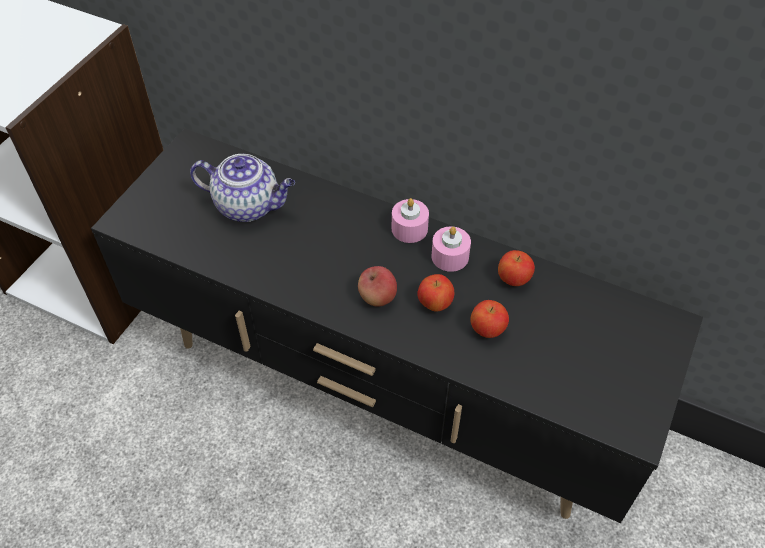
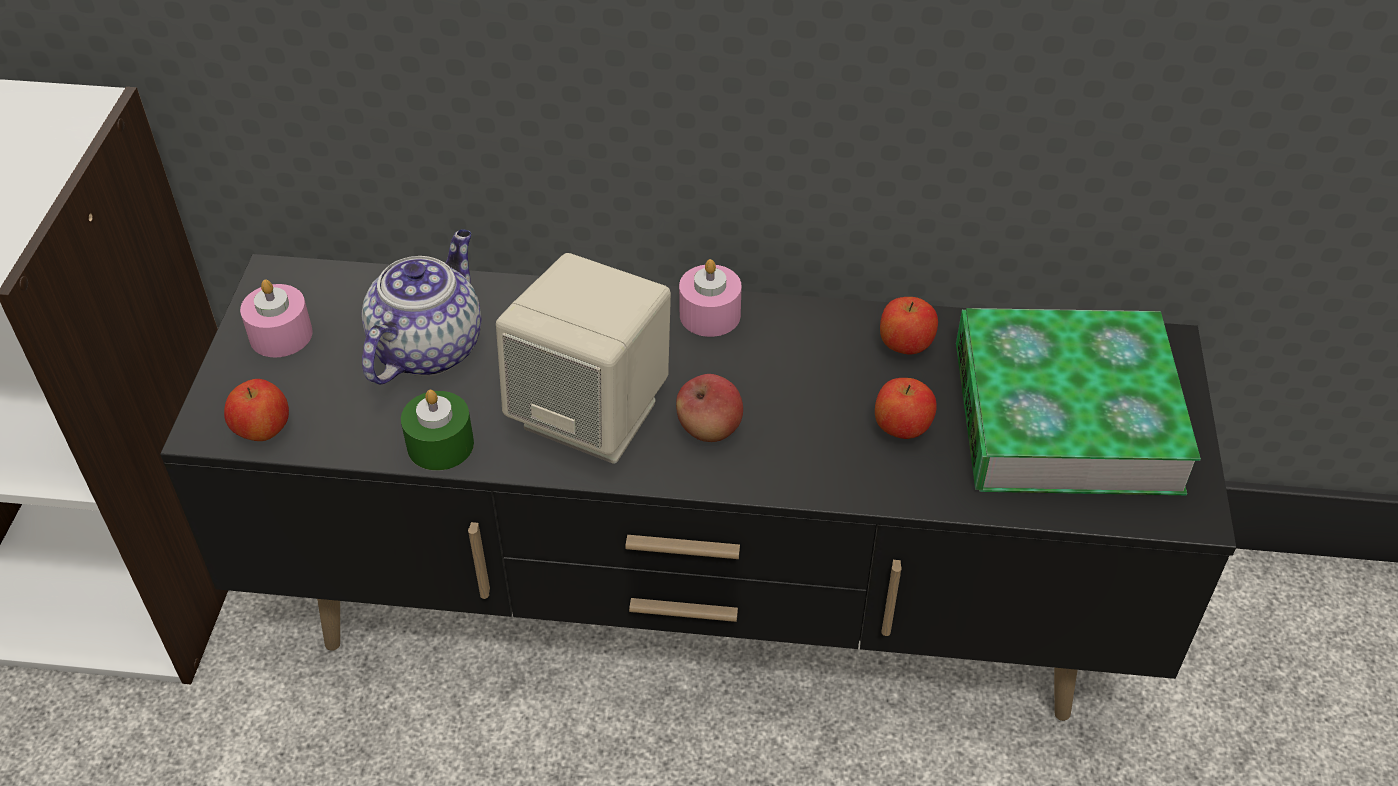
camera: 20 degrees left, 5 degrees down
teapot [190,154,295,222] -> teapot turned 60 degrees counterclockwise [361,229,482,384]
apple [417,274,454,312] -> apple moved to [224,379,289,441]
pink candle [432,226,471,272] -> pink candle moved to [240,280,313,357]
none -> green candle [401,390,474,471]
none -> beige speaker [496,253,671,464]
none -> book [956,308,1201,495]

